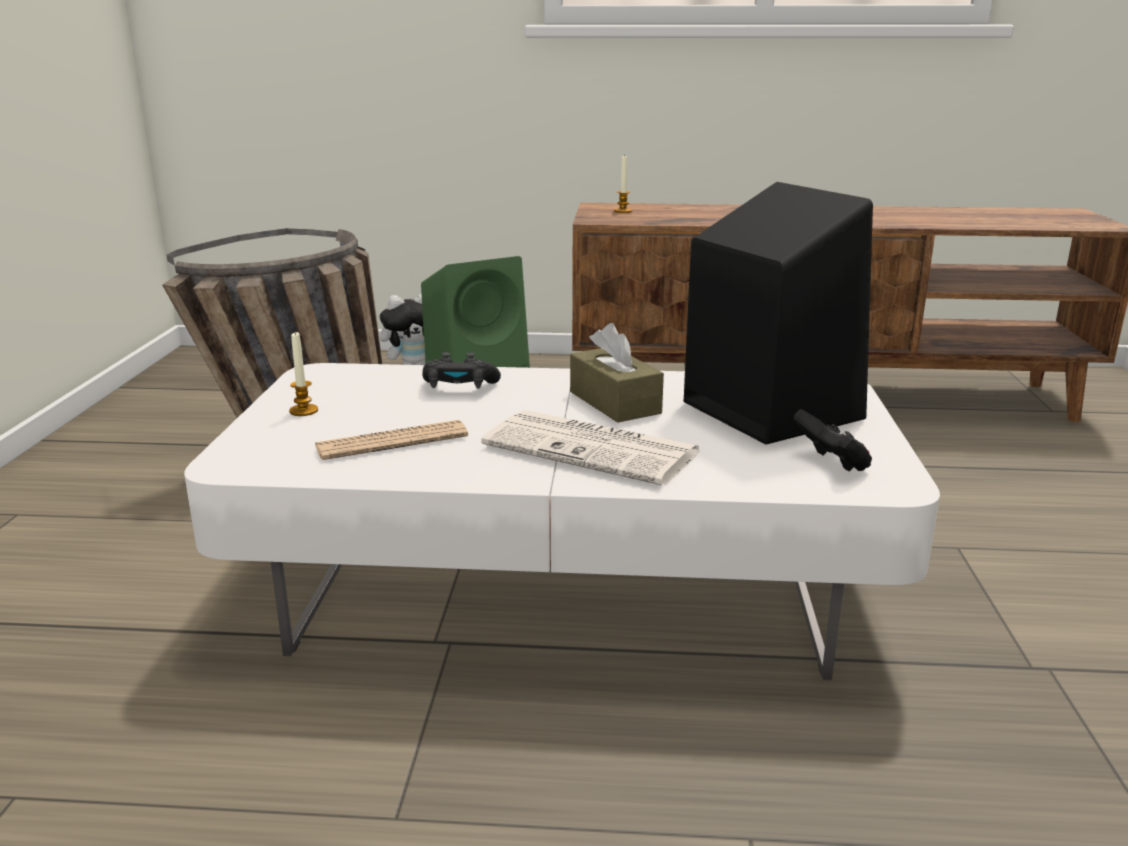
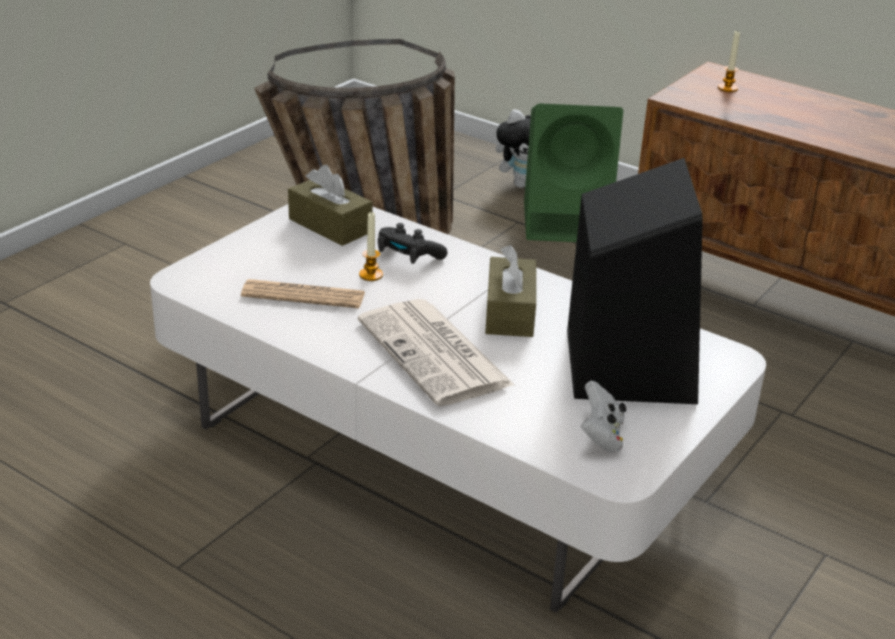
camera: 30 degrees right, 10 degrees up
candle [289,332,318,416] -> candle moved to [359,211,383,281]
black game controller [794,409,872,471] -> white game controller [581,381,626,453]
none -> brown tissue box [288,165,373,246]

